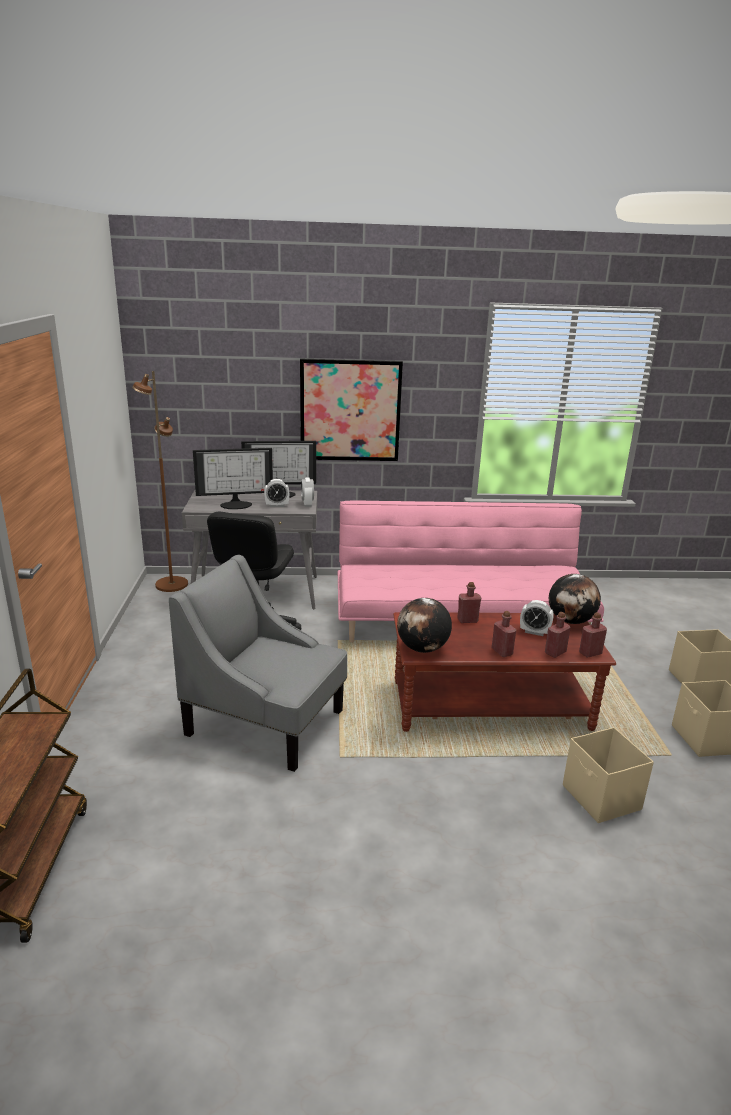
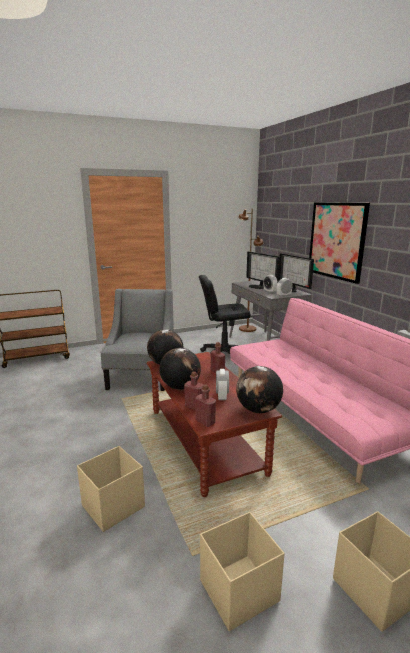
camera: 70 degrees right, 5 degrees down
red bottle [492,611,516,657] -> globe [159,348,201,390]

